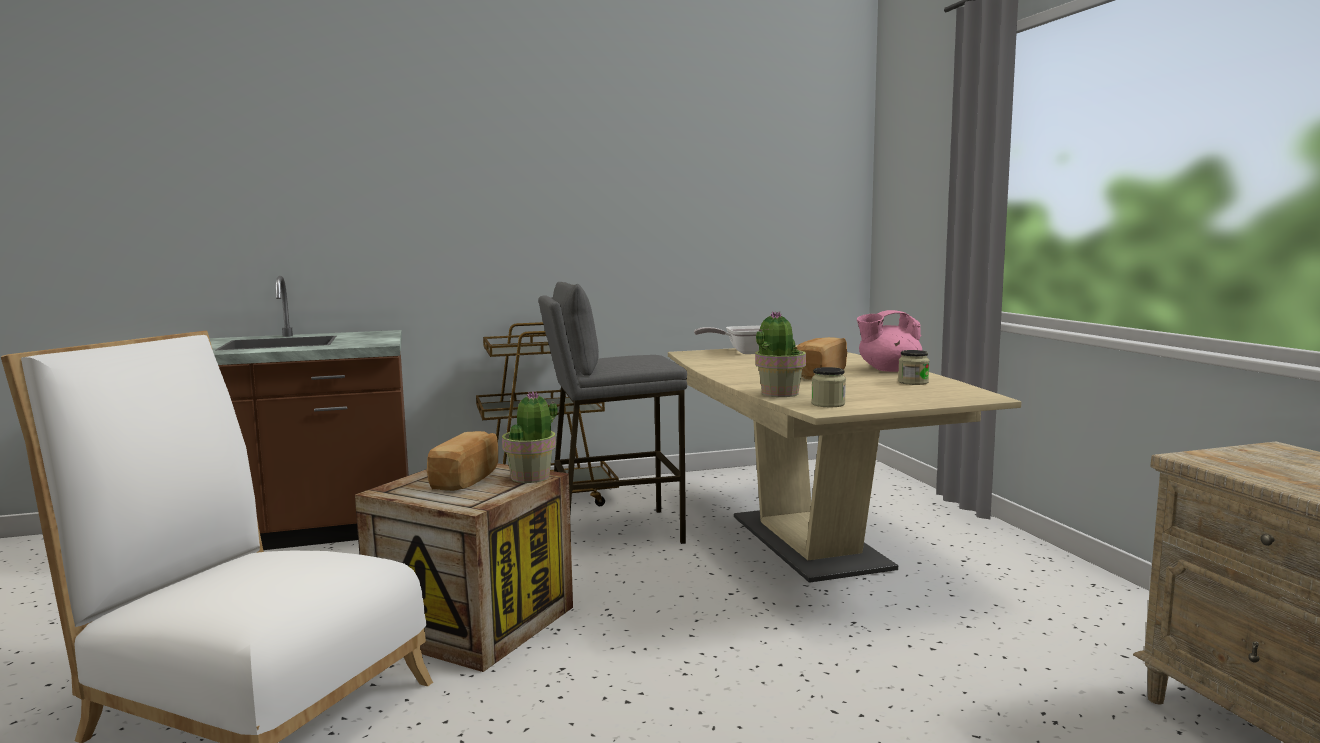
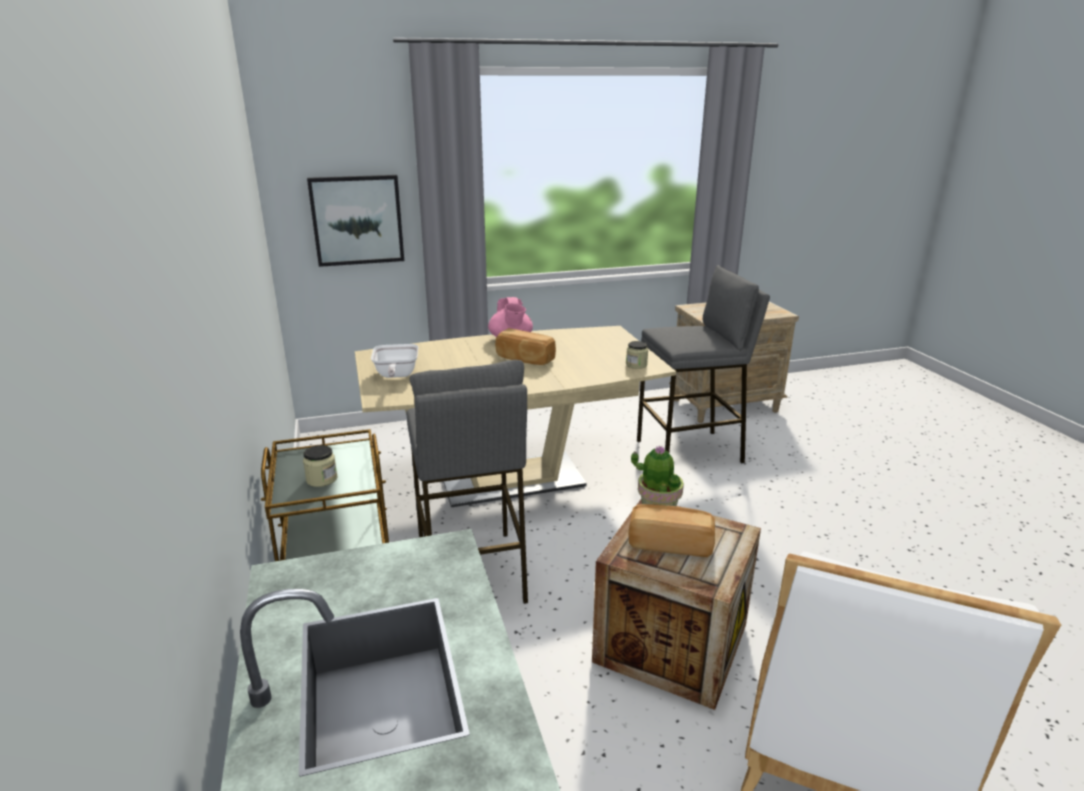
camera: 90 degrees left, 15 degrees up
potted plant [755,311,806,397] -> none
jar [898,350,929,385] -> jar moved to [303,445,337,487]
none -> picture [307,175,404,267]
none -> grey stool [637,265,770,463]

